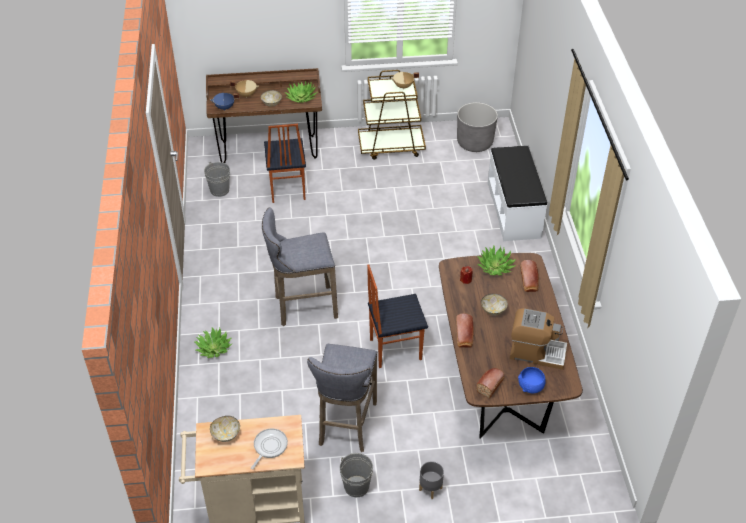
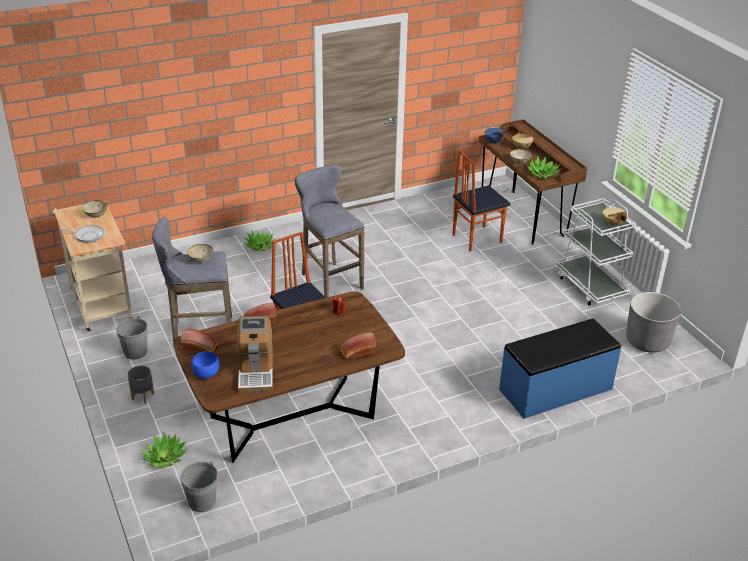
camera: 70 degrees right, 10 degrees down
grey bucket [204,162,230,197] -> grey bucket moved to [180,461,218,512]
brown cart [358,70,426,160] -> white cart [555,198,635,305]
potted plant [477,245,516,276] -> potted plant moved to [141,432,188,467]
bowl [481,294,508,315] -> bowl moved to [187,244,213,263]
white bench [488,145,547,241] -> blue bench [499,319,621,419]

